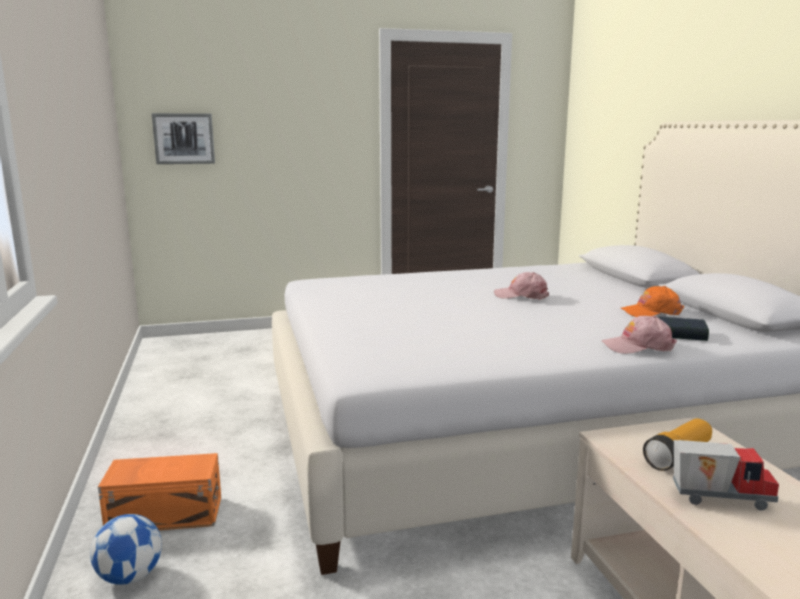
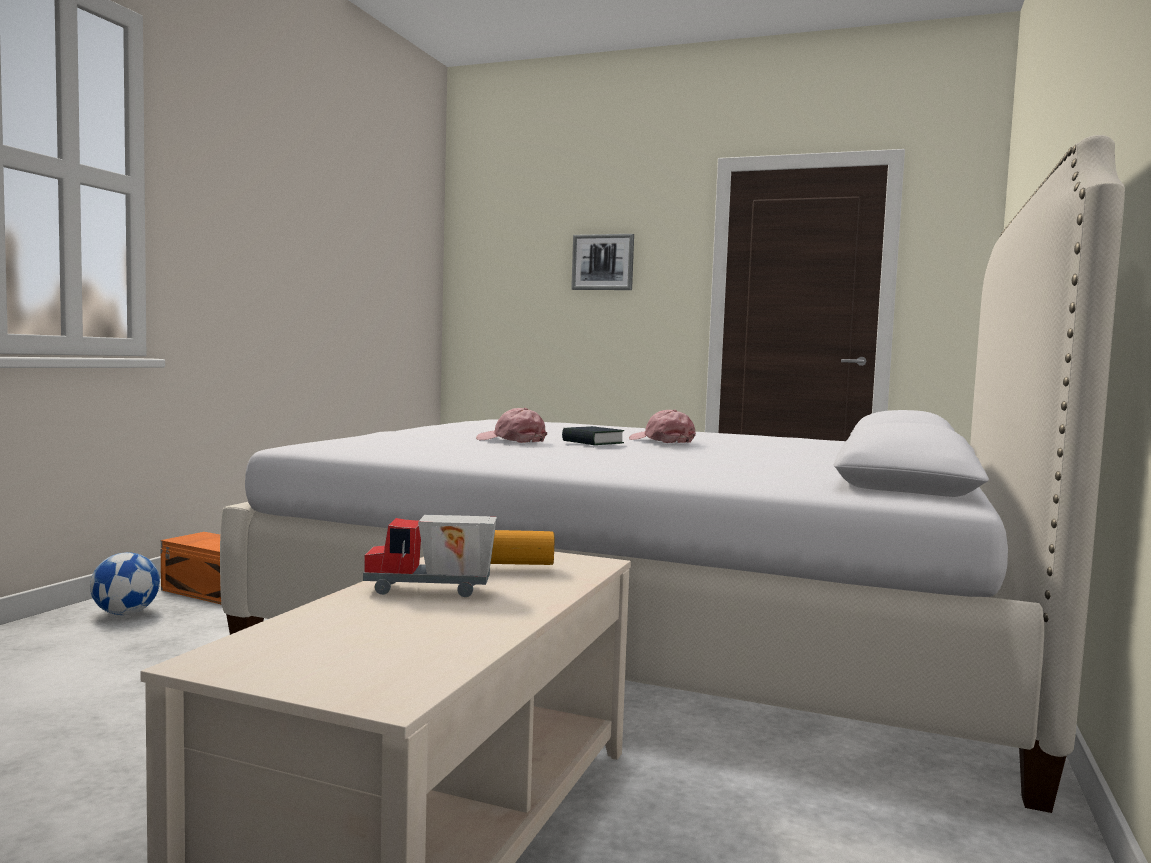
camera: 35 degrees right, 10 degrees down
picture [152,113,215,164] -> picture moved to [571,234,634,290]
pink cap [602,315,677,354] -> pink cap moved to [476,408,548,443]
orange cap [621,286,684,317] -> none
book [658,317,709,341] -> book moved to [562,426,624,445]
toy truck [673,440,779,510] -> toy truck turned 135 degrees clockwise [363,515,497,597]

